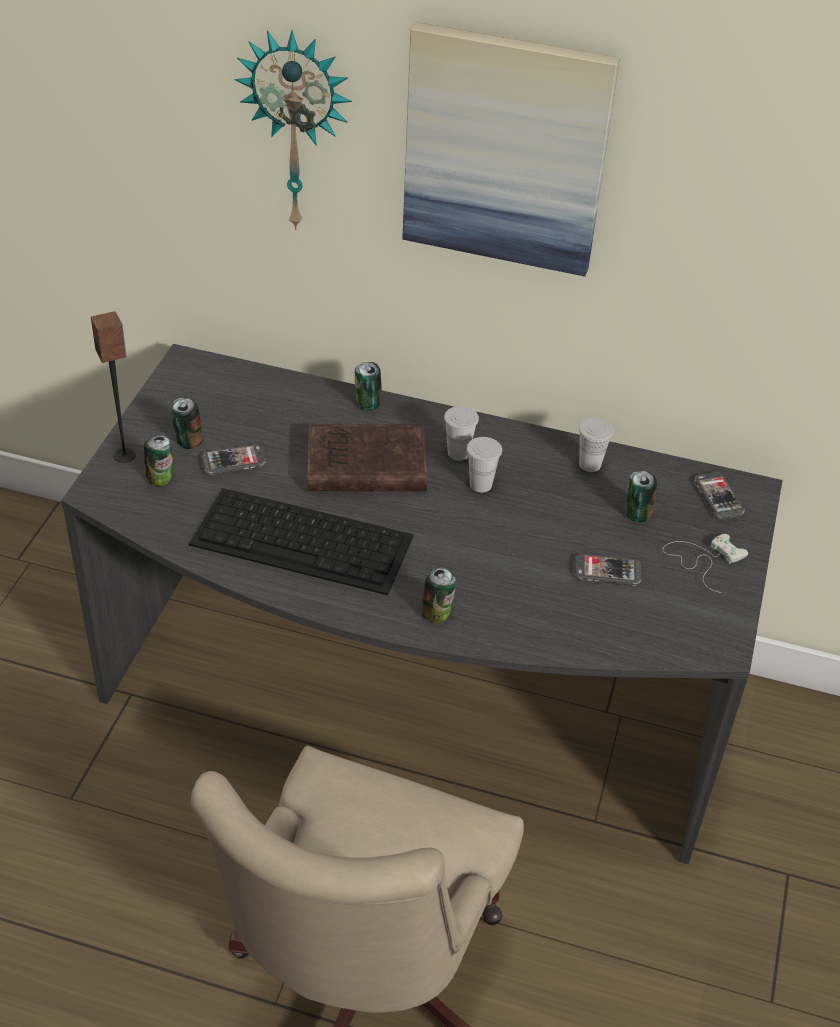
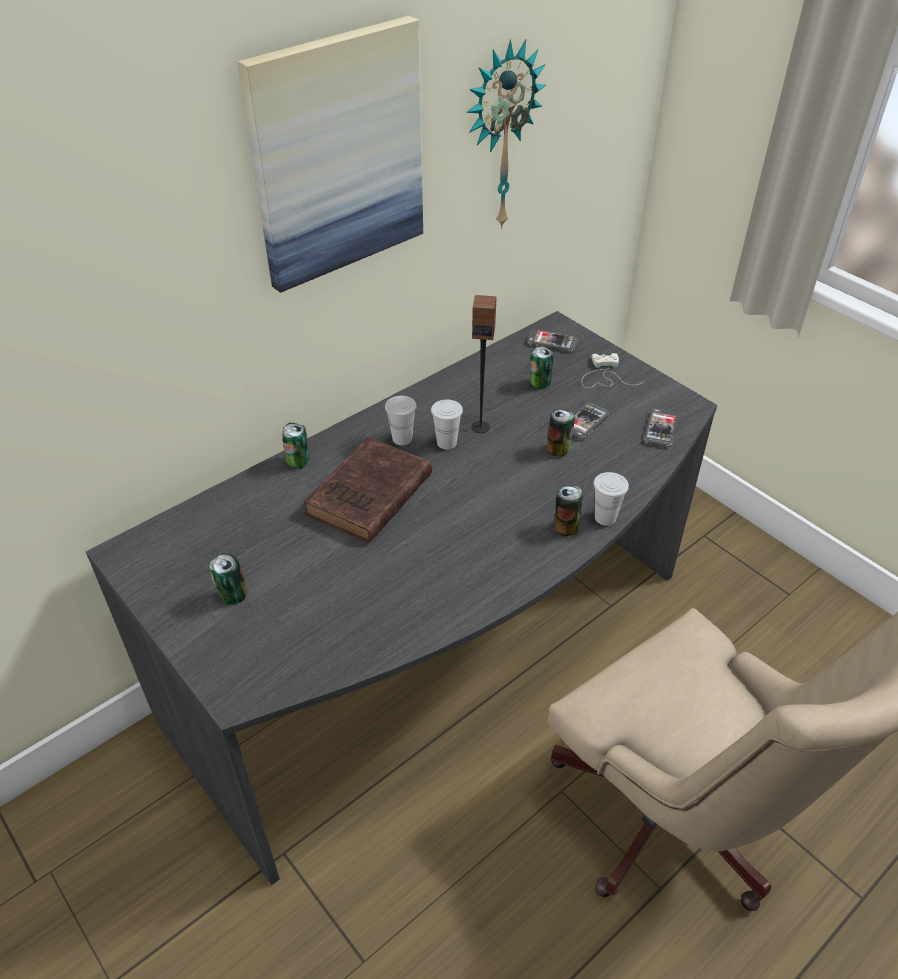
camera: 55 degrees left, 0 degrees up
speaker [91,311,136,463] -> speaker moved to [471,295,497,433]
can [144,435,174,486] -> can moved to [547,410,575,457]
keyboard [189,488,414,595] -> none
phone [201,444,266,475] -> phone moved to [644,408,678,448]
wall clock [234,30,352,231] -> wall clock moved to [466,39,546,229]
white cup [579,417,614,472] -> white cup moved to [593,472,629,526]

